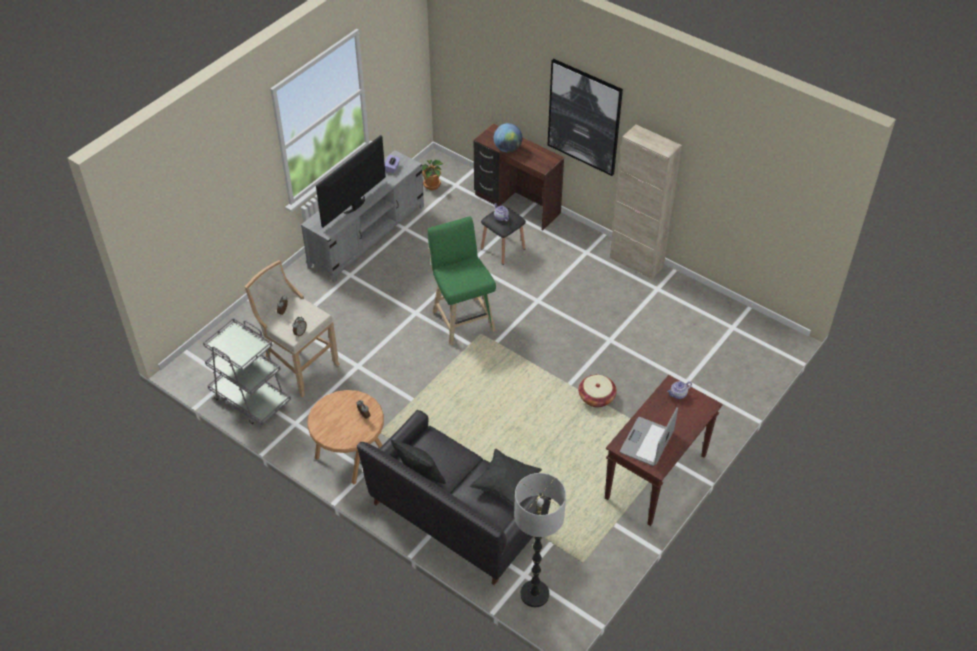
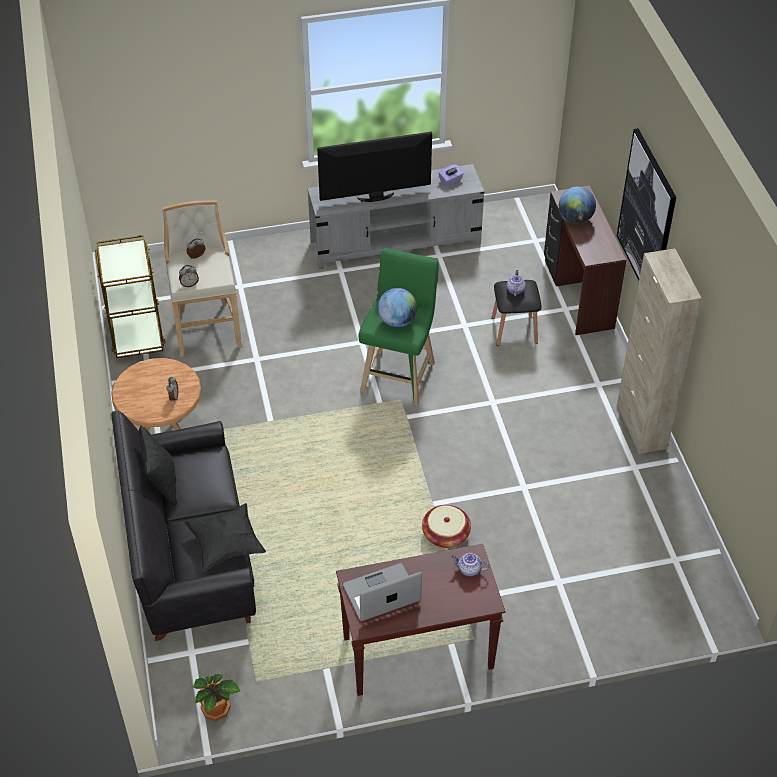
camera: 40 degrees right, 0 degrees up
grey cart [203,318,291,425] -> brown cart [95,235,166,358]
potted plant [422,160,443,191] -> potted plant moved to [193,674,240,721]
floor lamp [514,473,566,607] -> none
none -> globe [378,288,417,327]

